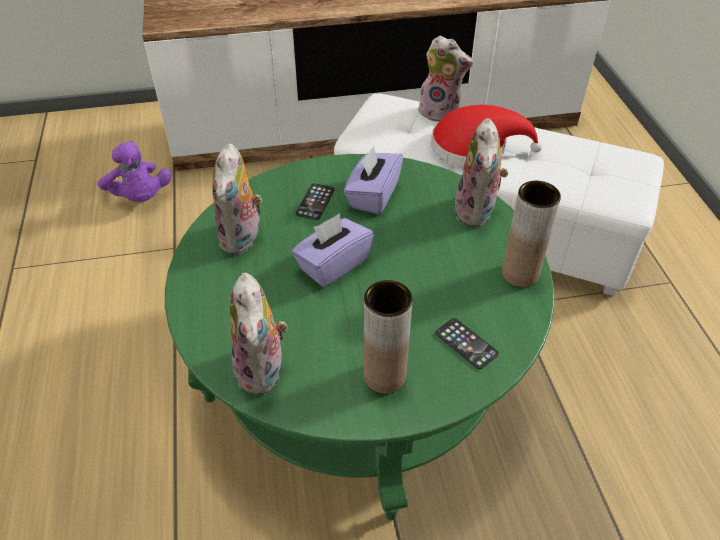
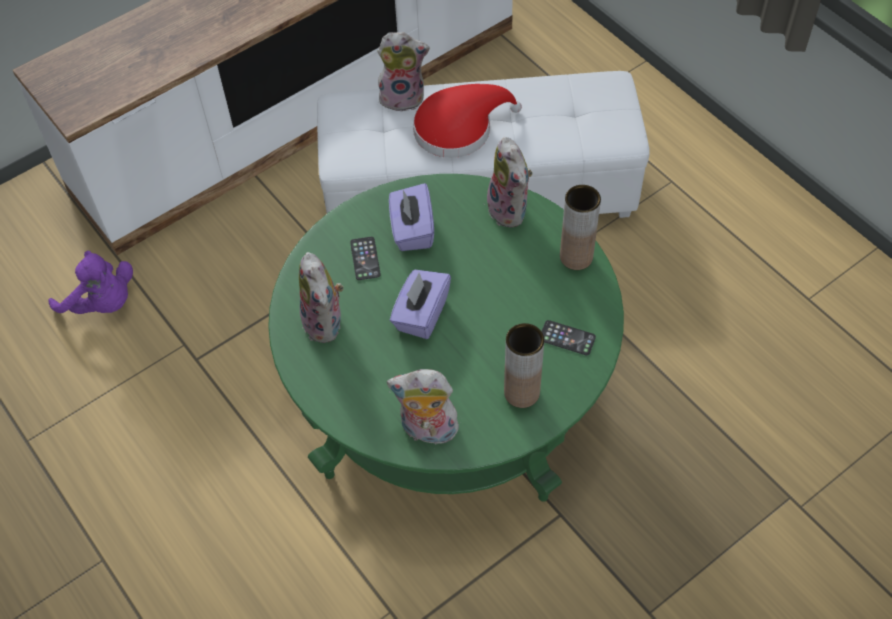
camera: 25 degrees left, 10 degrees up
plush toy [230,273,288,394] -> plush toy turned 135 degrees clockwise [387,369,461,445]

